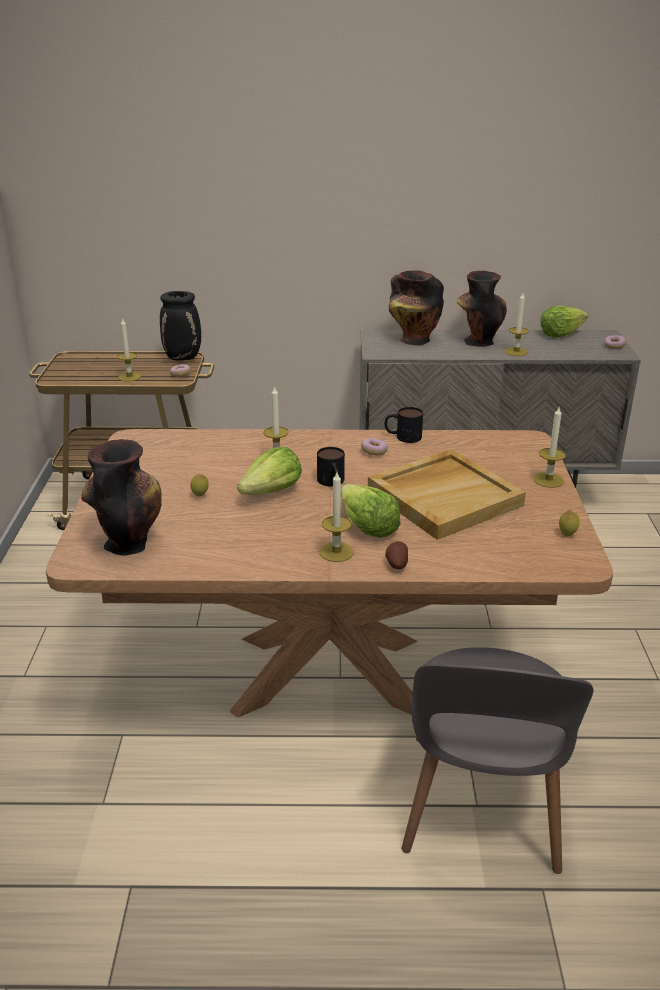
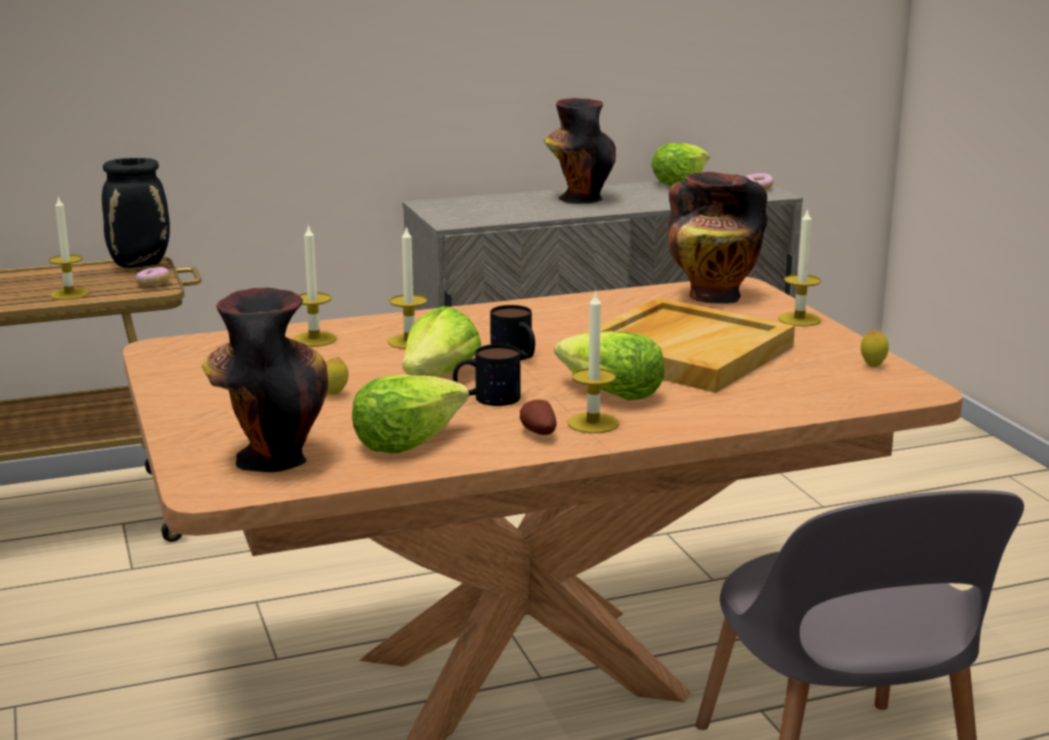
camera: 20 degrees left, 10 degrees down
donut [361,438,388,456] -> none
mug [385,407,423,443] -> mug moved to [453,344,520,406]
potato [385,541,408,569] -> potato moved to [520,400,557,435]
vase [389,270,444,346] -> vase moved to [667,172,768,303]
candle [505,293,529,356] -> candle moved to [293,224,337,347]
none -> lettuce [352,375,469,454]

